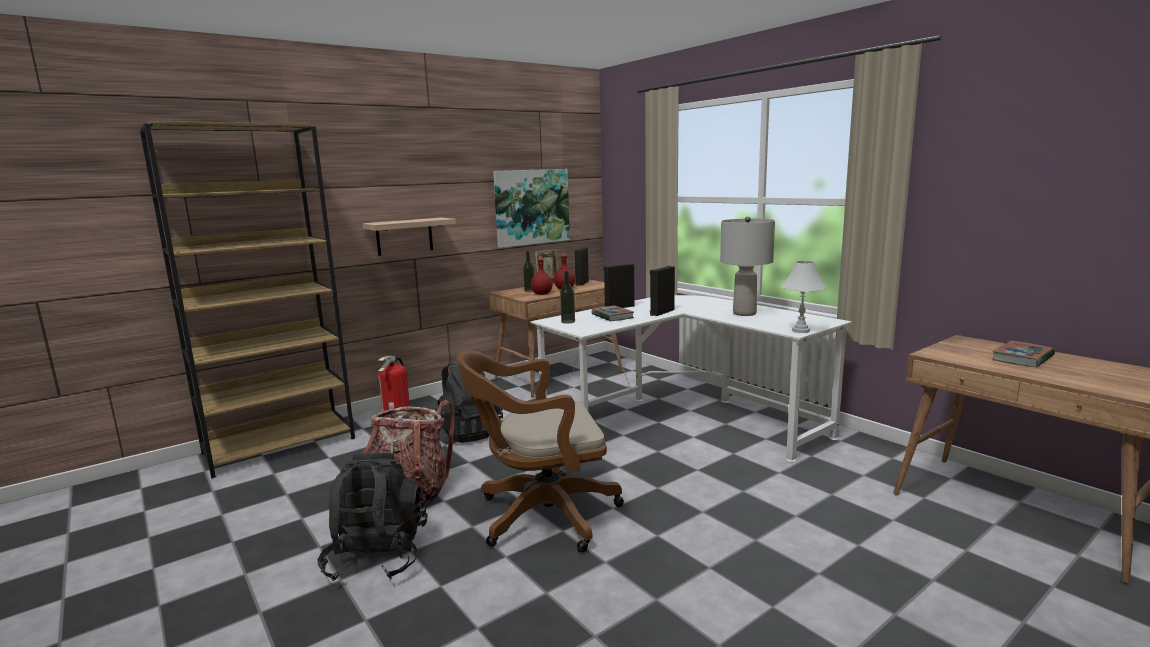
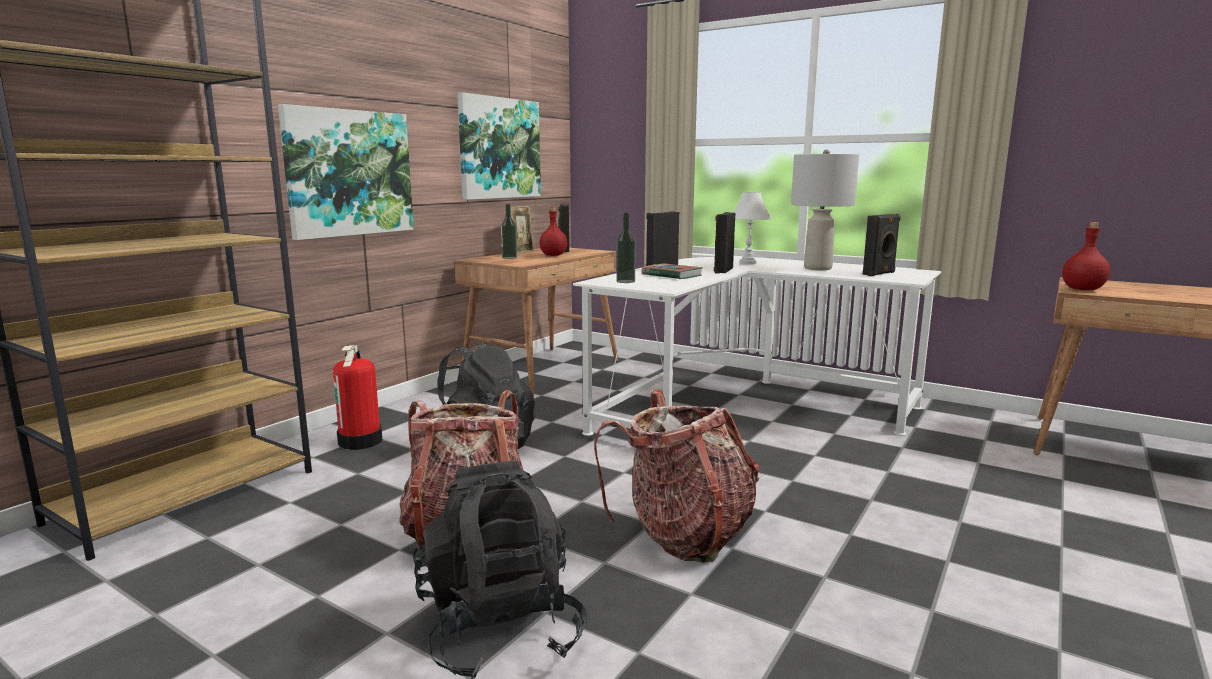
camera: 20 degrees left, 0 degrees up
shelf [362,218,456,256] -> picture [278,104,414,240]
brown office chair [456,351,624,553] -> backpack [594,389,760,563]
red bottle [531,256,553,295] -> red bottle moved to [1062,222,1110,290]
white table lamp [781,261,826,333] -> white table lamp moved to [733,192,772,265]
book [992,341,1055,367] -> none
none -> black speaker [863,214,901,276]

